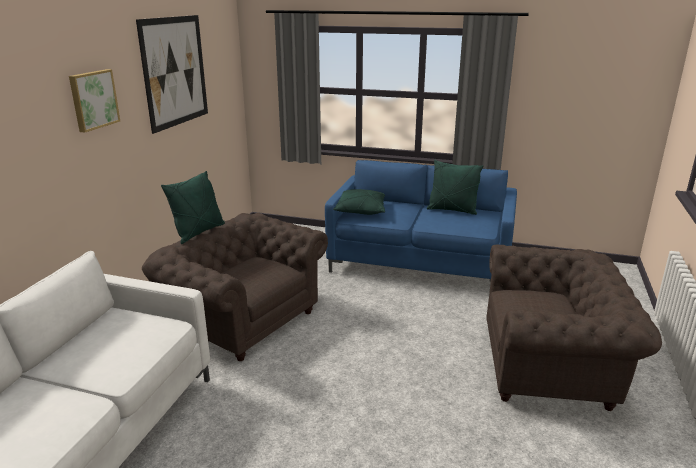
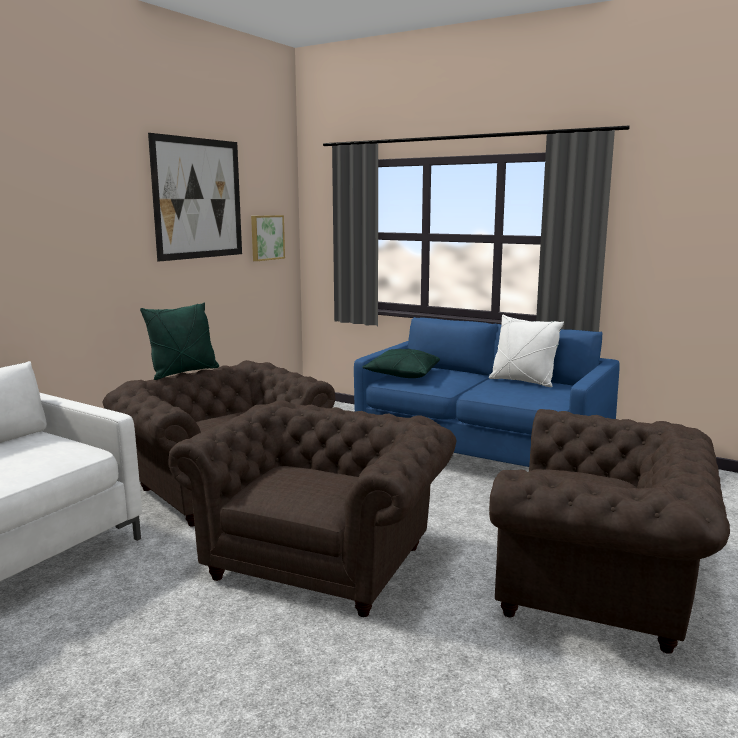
camera: 15 degrees right, 10 degrees down
picture [69,69,120,133] -> picture moved to [251,215,285,261]
green pillow [427,160,484,215] -> white pillow [489,314,564,387]
none -> brown armchair [168,400,457,617]

